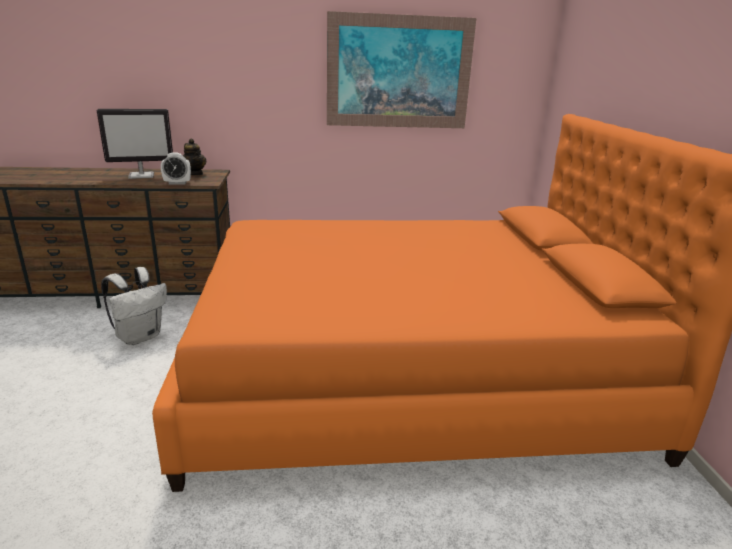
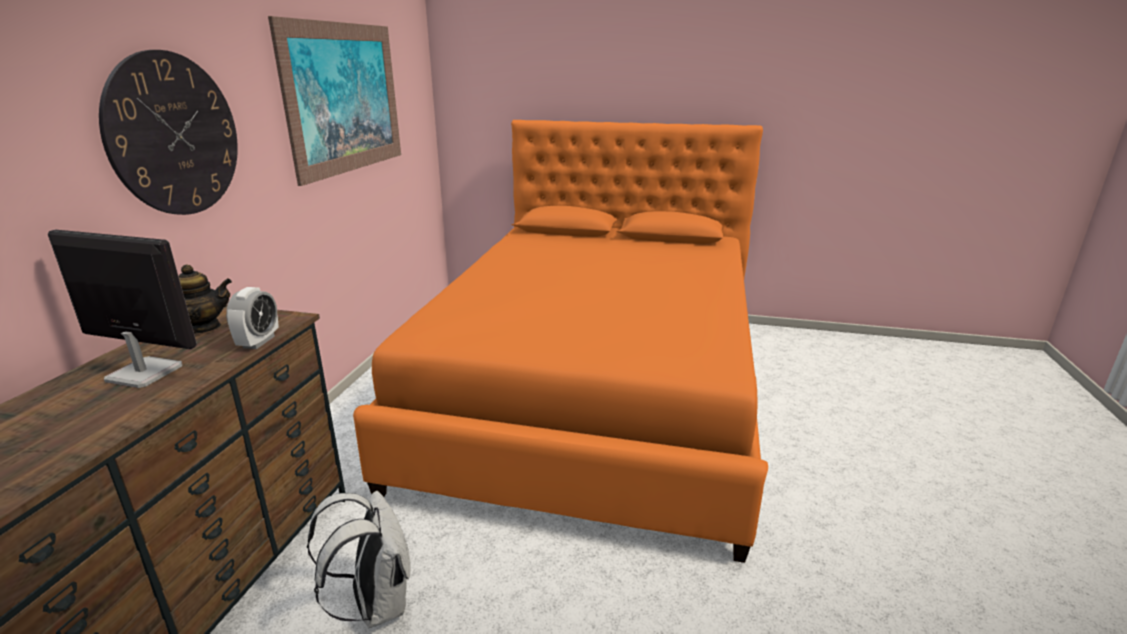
camera: 70 degrees left, 0 degrees up
monitor [97,109,173,179] -> monitor turned 75 degrees counterclockwise [48,229,197,388]
none -> wall clock [99,50,238,215]

